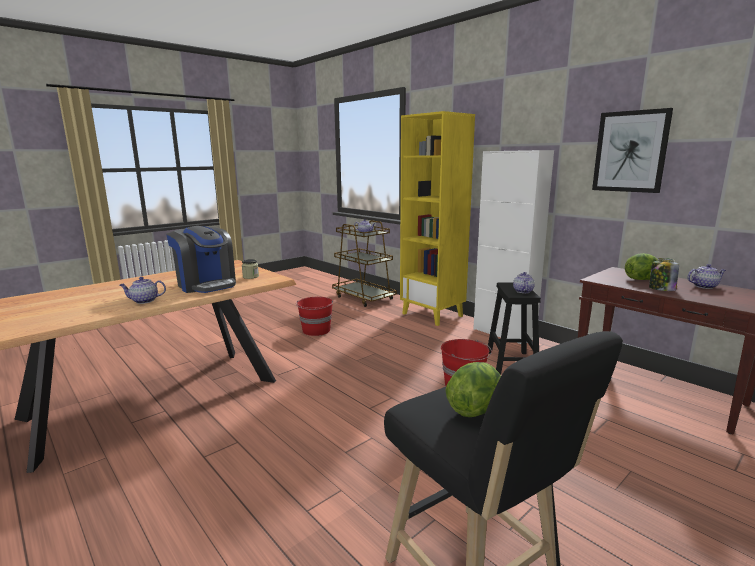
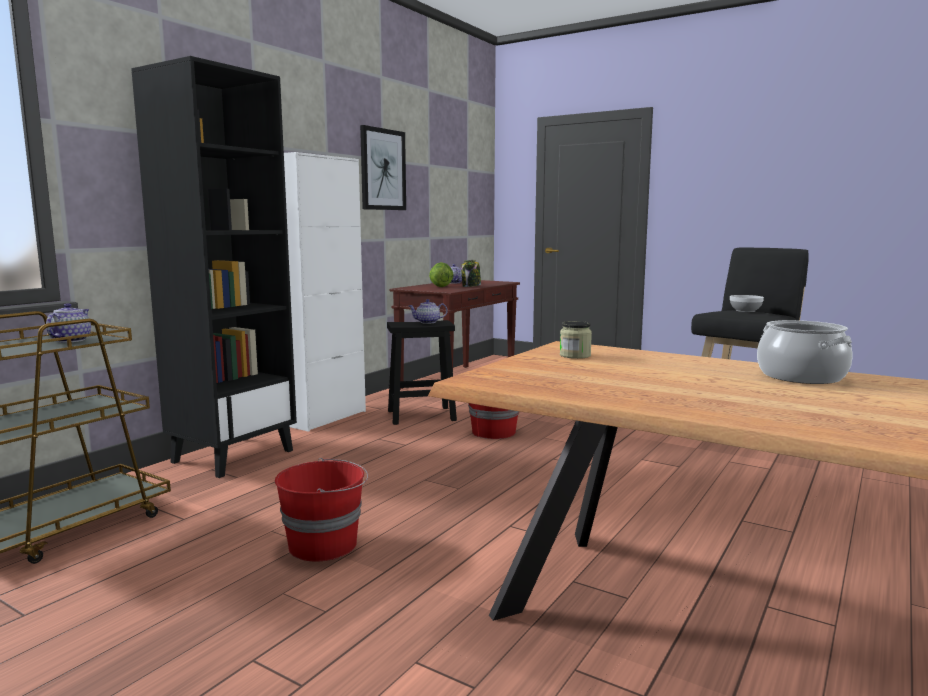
camera: 105 degrees left, 5 degrees down
teapot [120,277,166,304] -> cooking pot [757,320,853,384]
coffee machine [166,226,236,293] -> none
yellow bookcase [400,111,475,326] -> black bookcase [131,56,297,478]
lettuce [446,362,501,417] -> bowl [730,295,764,312]

